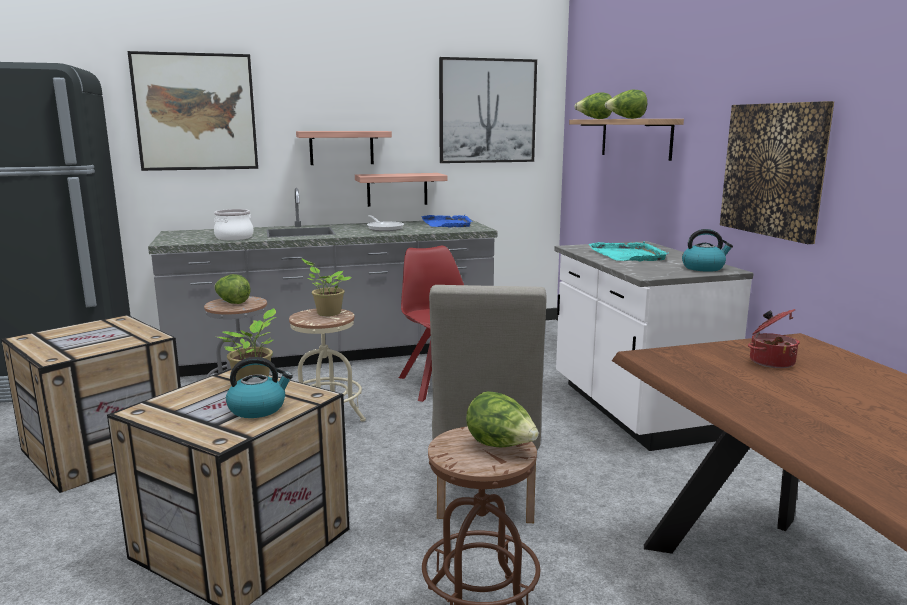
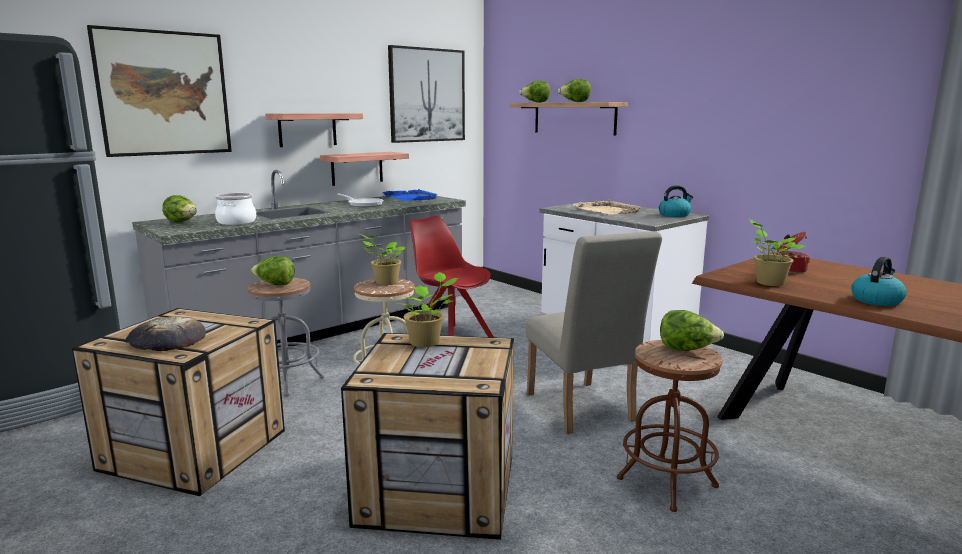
camera: 25 degrees left, 0 degrees up
kettle [226,357,293,418] -> kettle moved to [851,257,907,306]
turquoise tray [588,242,669,261] -> beige tray [573,200,642,215]
picture [720,101,834,244] -> none
none -> bread [126,316,206,351]
none -> lettuce [162,195,197,222]
none -> potted plant [748,219,805,286]

